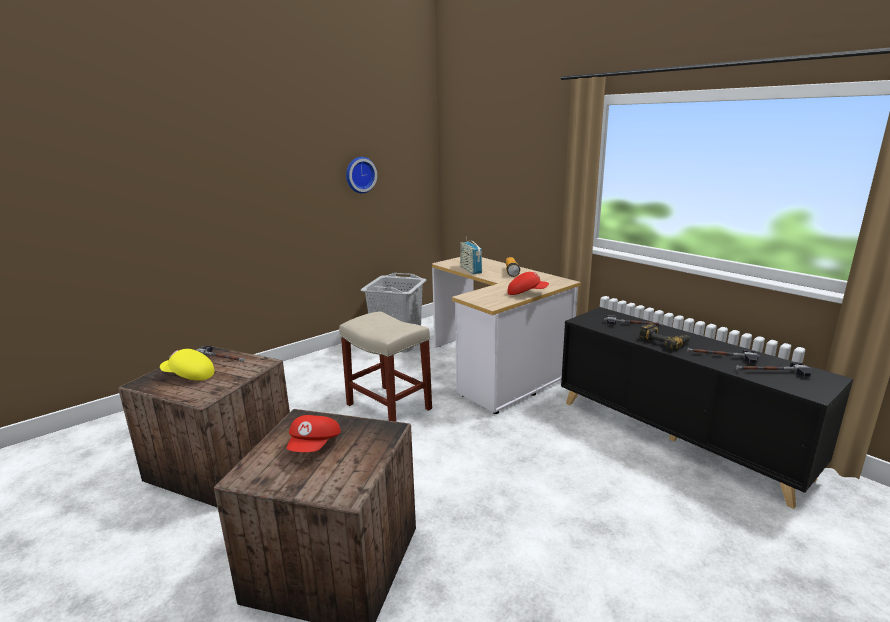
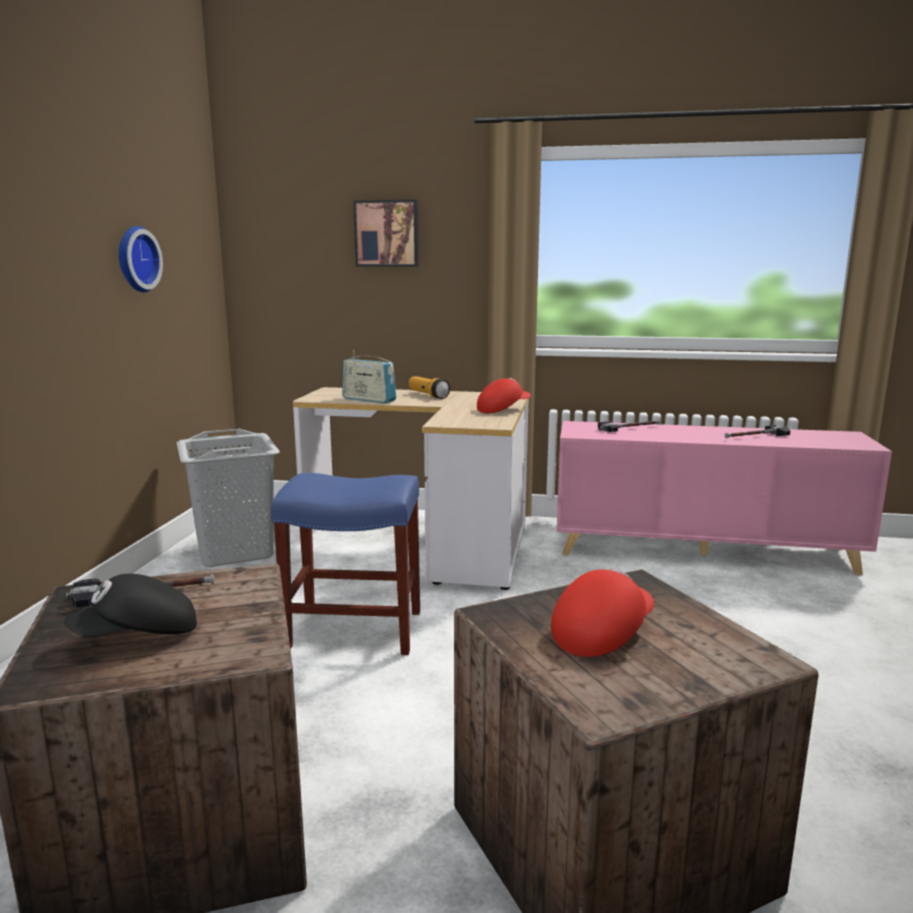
camera: 40 degrees left, 5 degrees down
yellow cap [160,349,214,381] -> black cap [64,574,197,637]
red cap [287,415,341,452] -> red cap turned 105 degrees counterclockwise [551,568,654,657]
beige stool [339,311,432,422] -> blue stool [271,473,420,655]
black cabinet [561,307,853,509] -> pink cabinet [557,421,892,575]
power drill [639,323,690,350] -> none
hammer [736,362,811,377] -> none
none -> picture [353,200,419,267]

